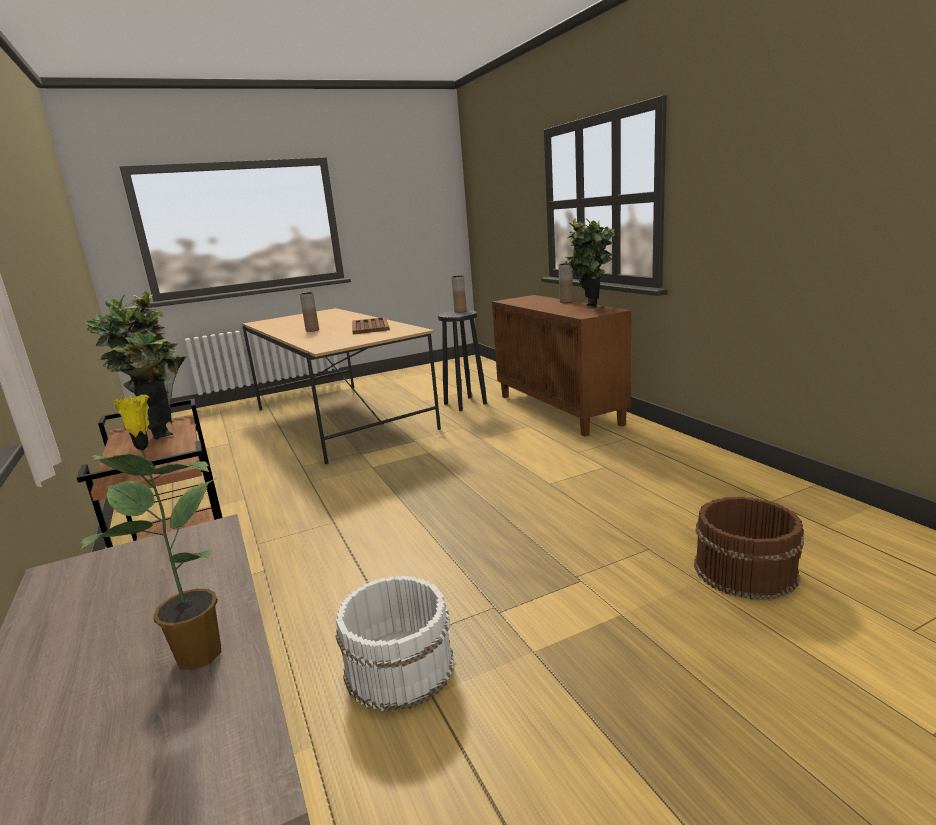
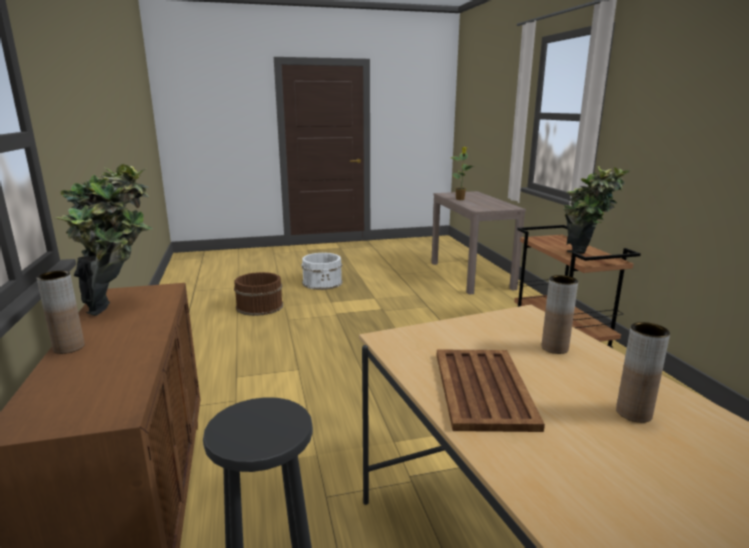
camera: 170 degrees left, 0 degrees up
white bucket [335,575,454,712] -> white bucket moved to [301,253,343,290]
brown vase [451,275,467,313] -> brown vase moved to [542,275,578,354]

